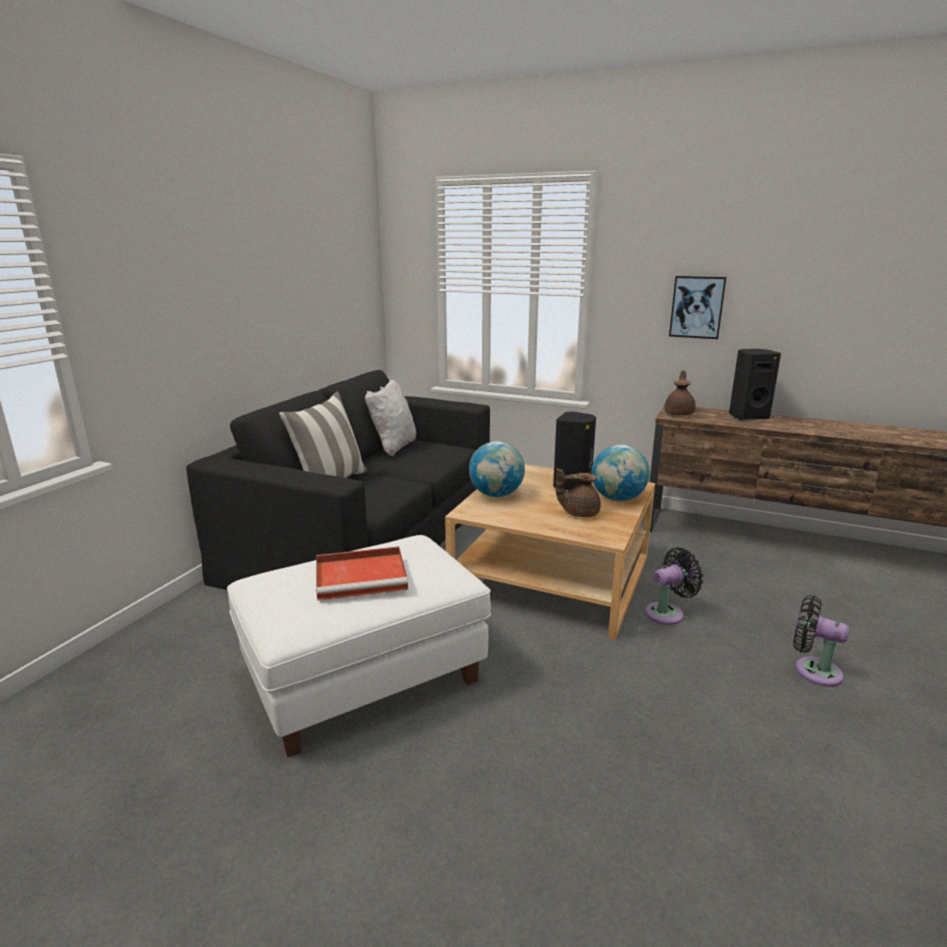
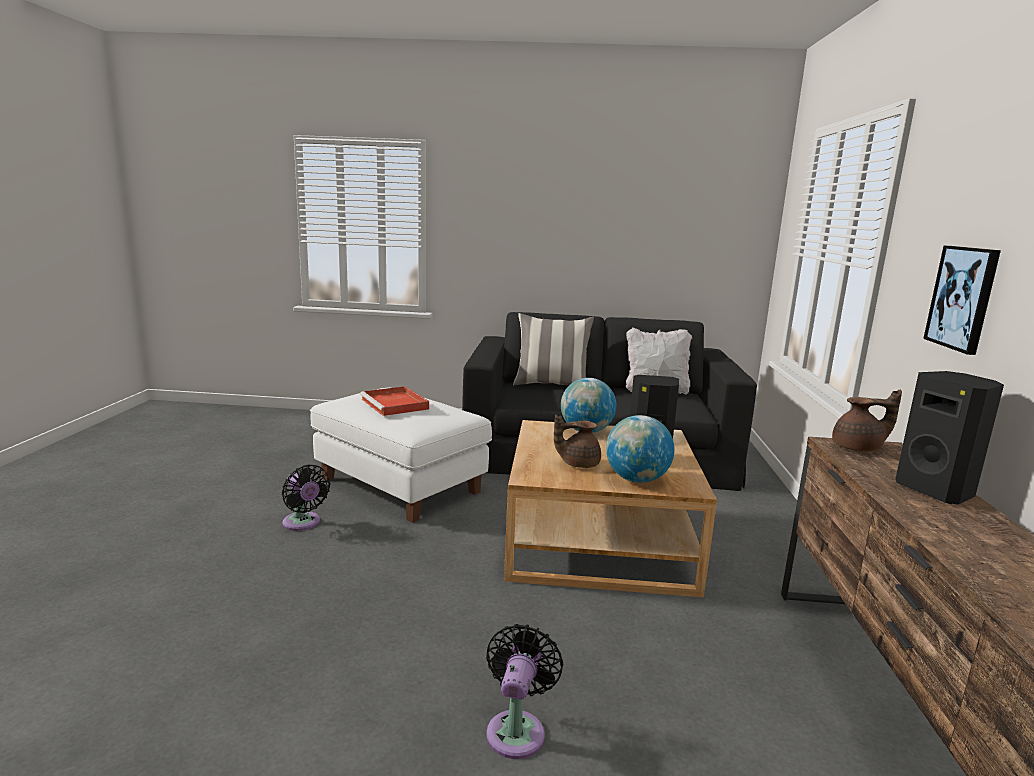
camera: 70 degrees right, 5 degrees down
brown teapot [555,468,601,517] -> brown teapot turned 75 degrees counterclockwise [554,414,601,468]
black fan [645,548,703,625] -> black fan moved to [282,464,330,531]

